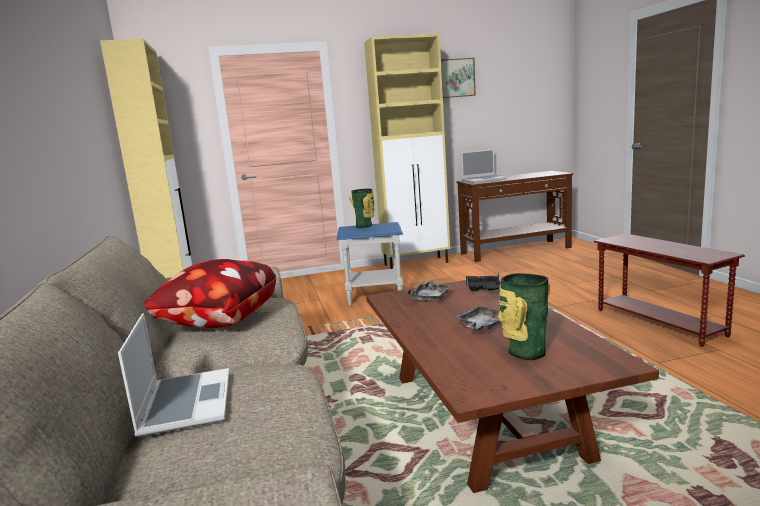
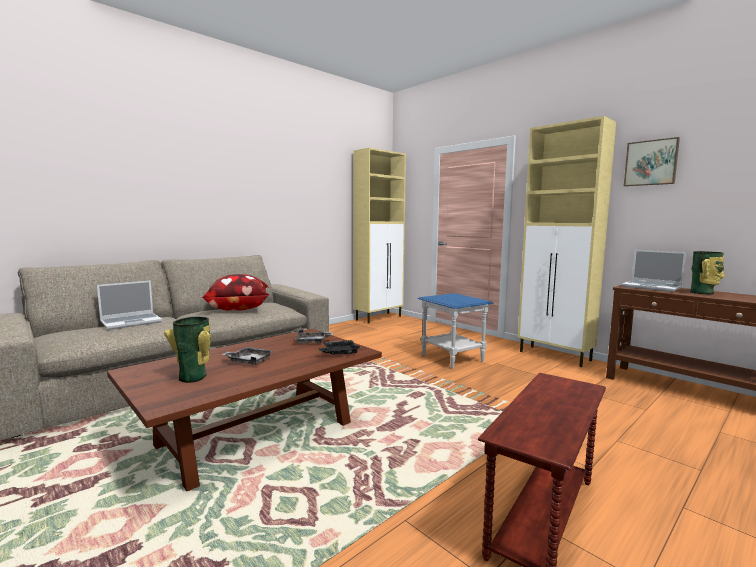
camera: 60 degrees right, 5 degrees down
vase [349,188,375,228] -> vase moved to [690,251,725,294]

